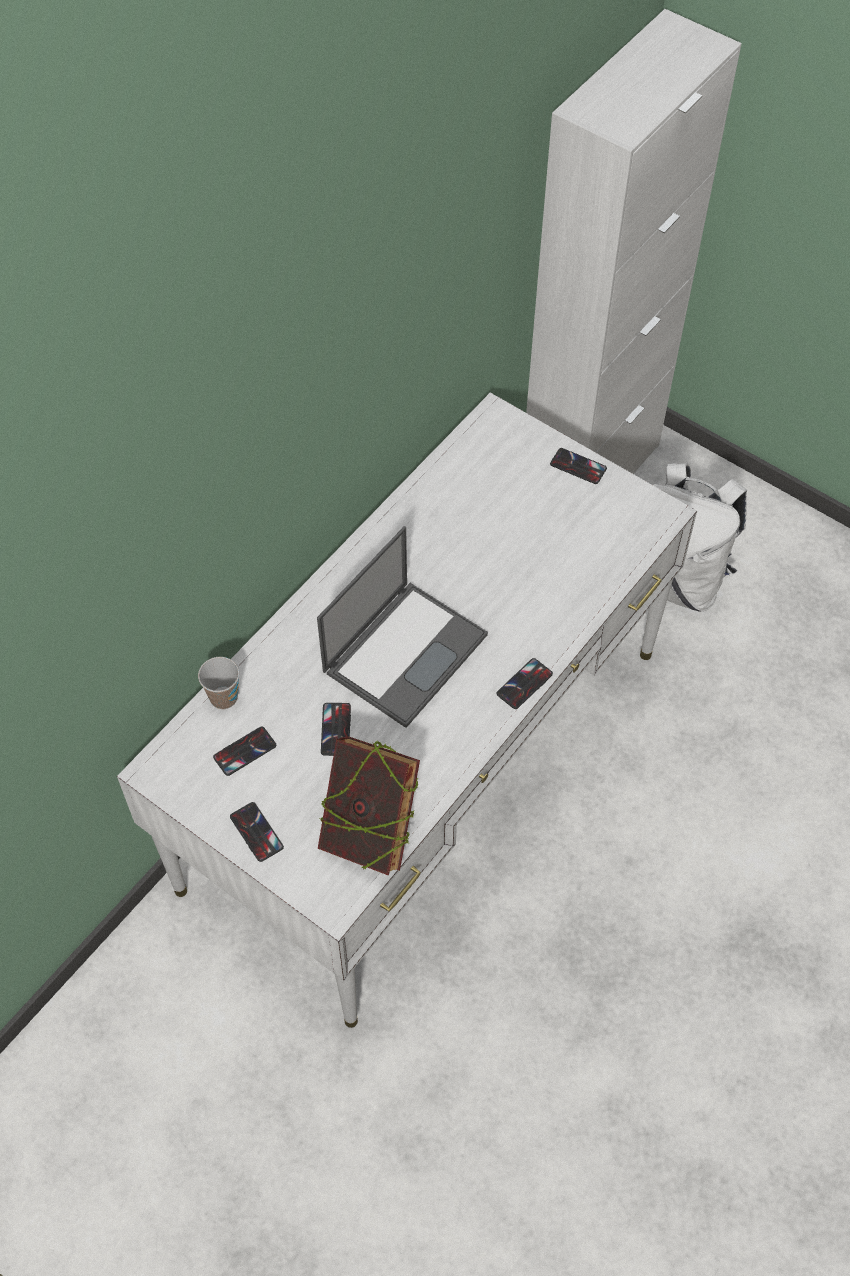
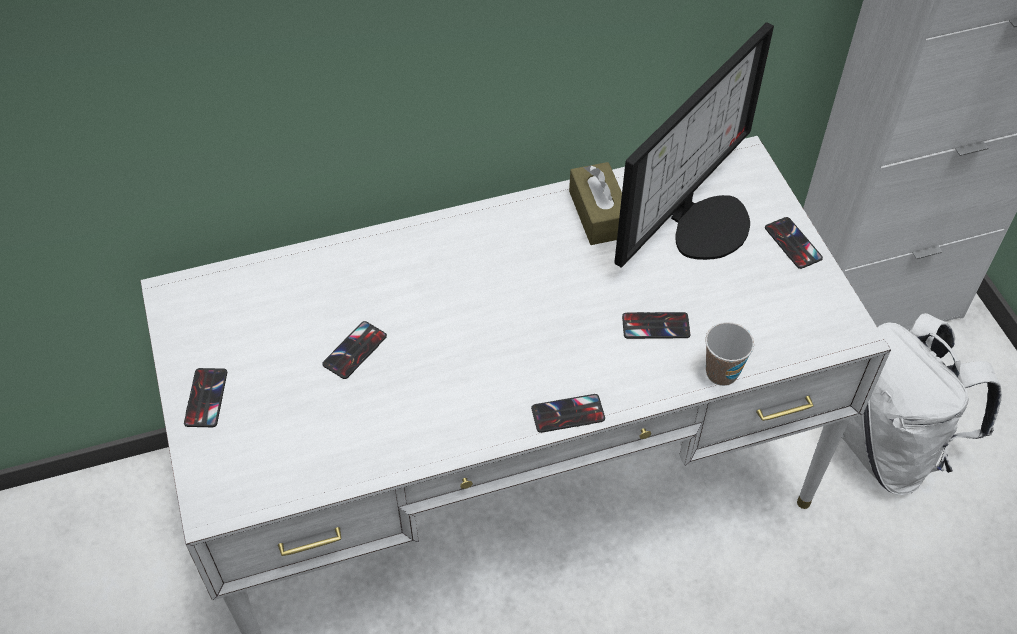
camera: 35 degrees right, 5 degrees down
cup [198,657,239,709] -> cup moved to [705,322,754,386]
phone [213,726,276,776] -> phone moved to [622,312,690,339]
laptop [317,526,488,728] -> none
book [318,736,420,875] -> none
none -> brown tissue box [569,162,622,245]
none -> monitor [614,22,774,268]

